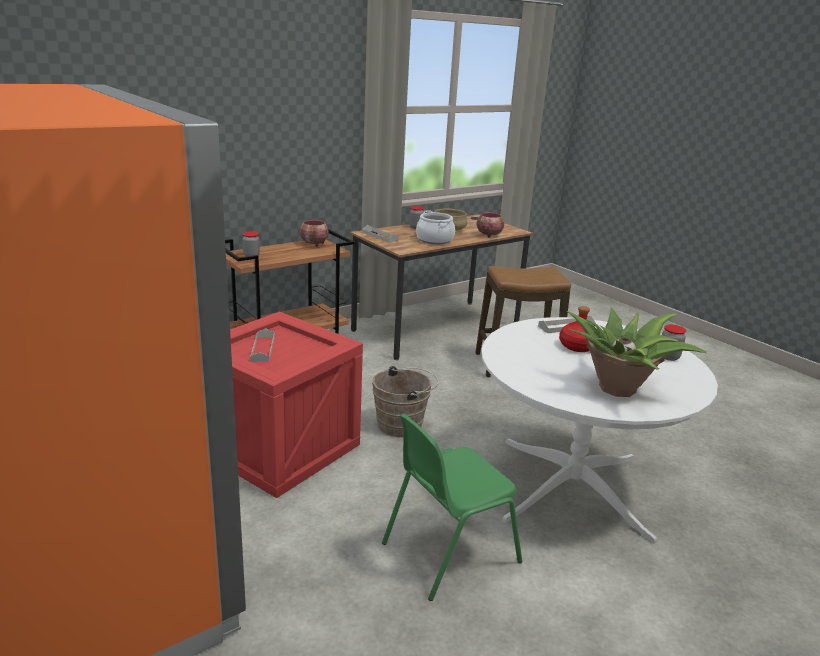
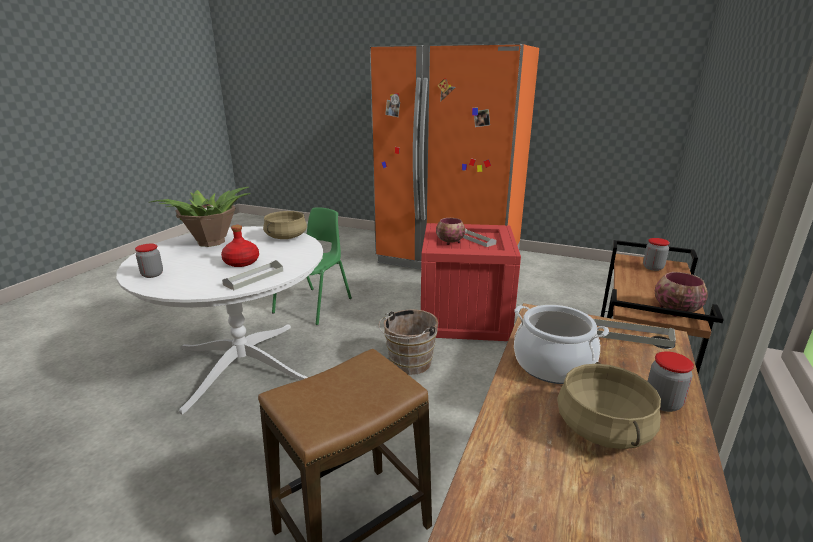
camera: 150 degrees right, 0 degrees up
bowl [477,213,504,238] -> bowl moved to [436,218,465,245]
none -> beige cooking pot [263,211,307,239]

